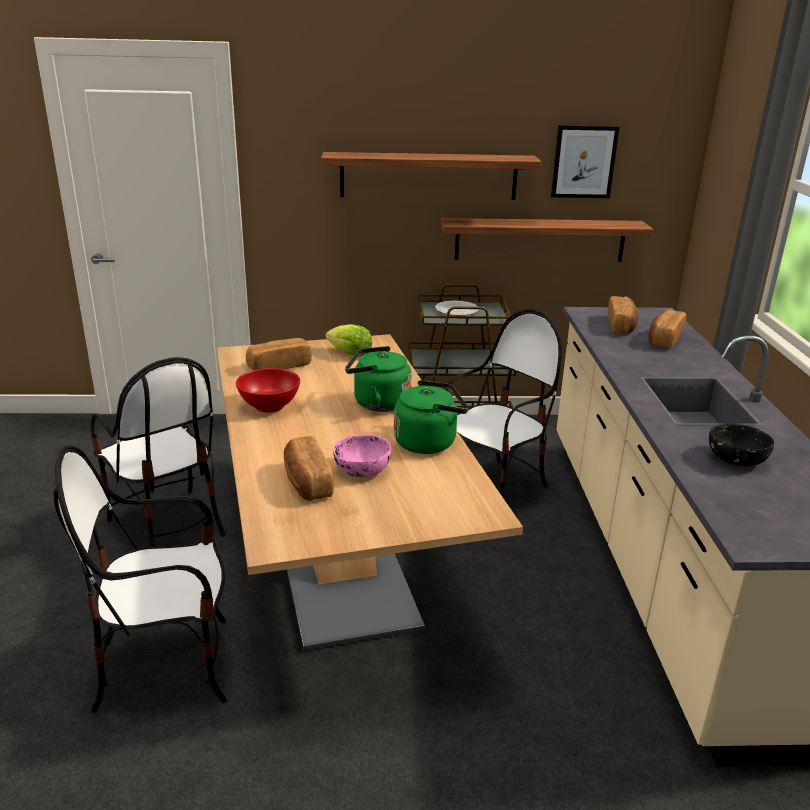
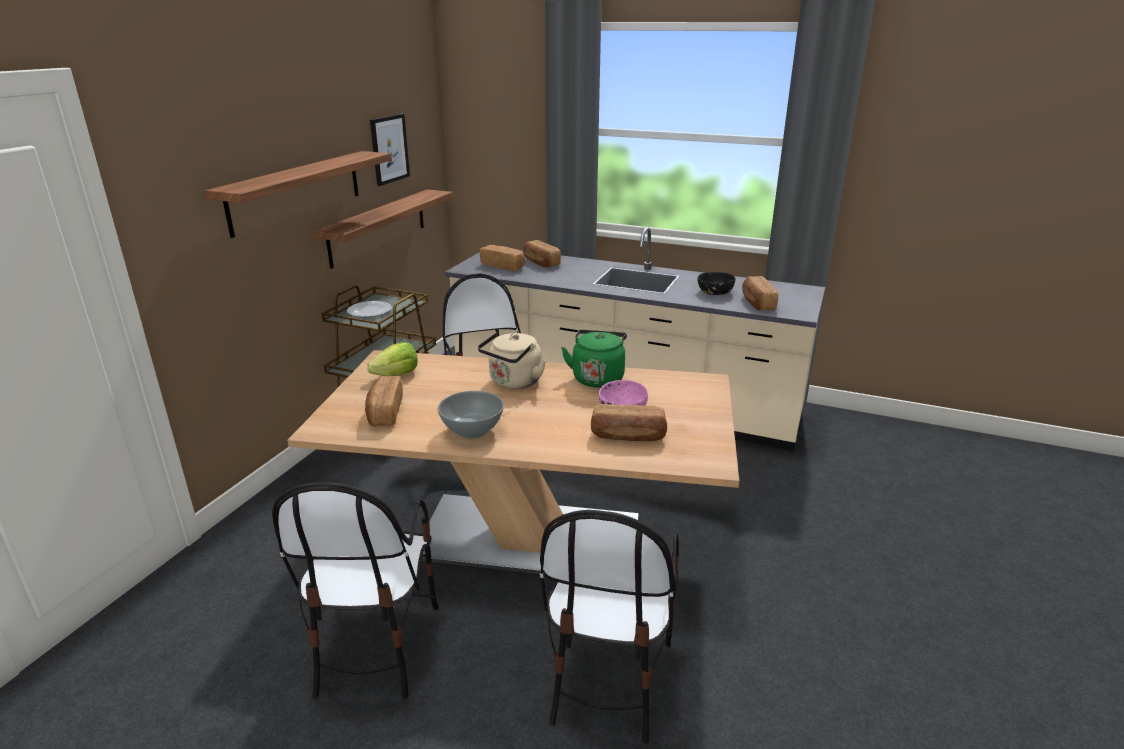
camera: 65 degrees left, 0 degrees up
chair [91,357,226,547] -> chair turned 105 degrees clockwise [272,482,438,699]
red bowl [236,368,300,413] -> grey bowl [438,391,504,439]
green kettle [345,346,412,412] -> beige kettle [478,332,546,389]
none -> bread [742,276,778,311]

